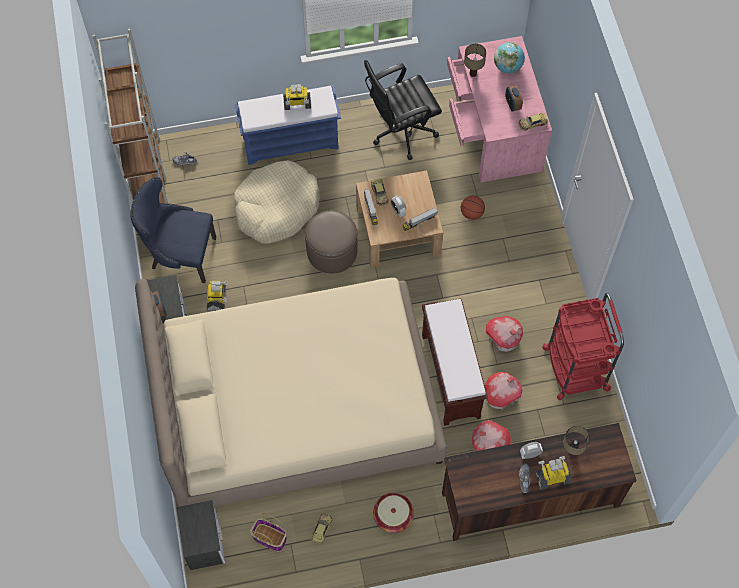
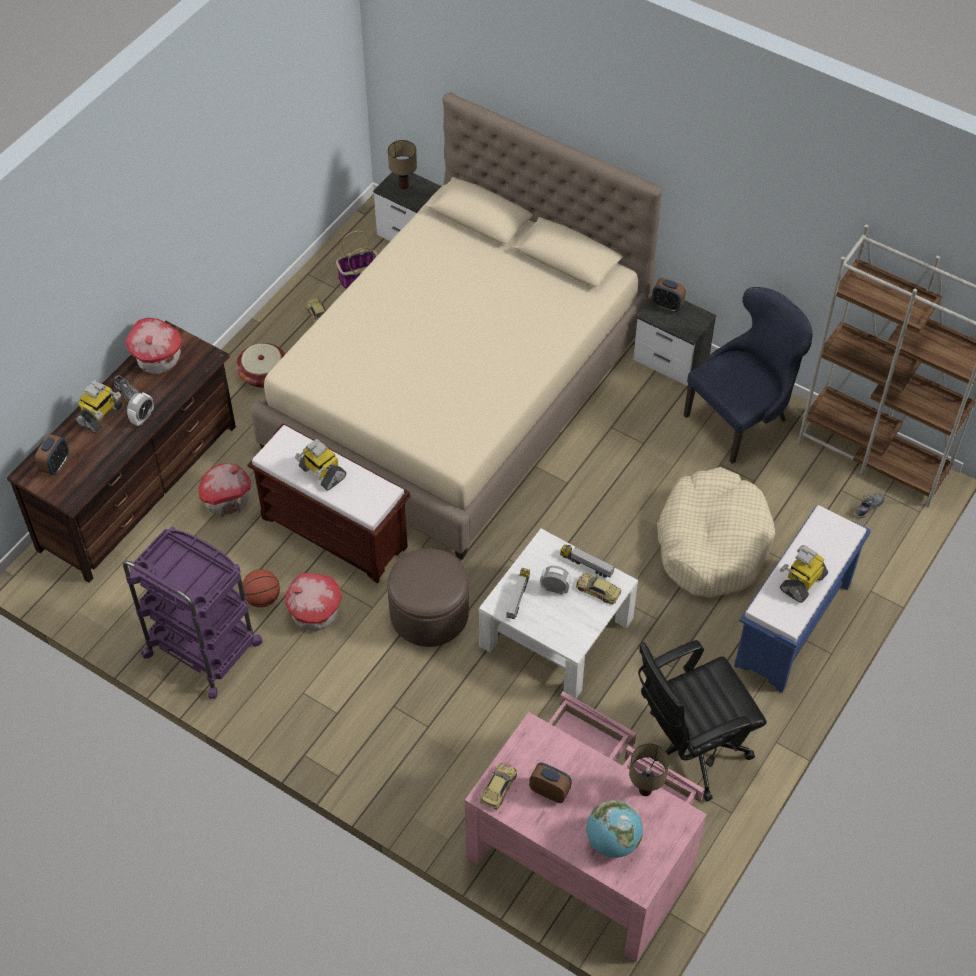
camera: 135 degrees right, 10 degrees down
toy robot [207,280,228,311] -> toy robot moved to [295,439,346,491]
brown ottoman [305,210,358,273] -> brown ottoman moved to [387,549,469,647]
brown coffee table [356,171,443,268] -> white coffee table [479,529,638,699]
black office chair [364,60,442,160] -> black office chair turned 135 degrees counterclockwise [638,640,767,801]
basketball [461,195,485,220] -> basketball moved to [242,569,280,608]
toy house [485,372,522,410] -> toy house moved to [125,318,182,374]
red cart [542,293,624,400] -> purple cart [123,527,263,699]
table lamp [563,426,590,455] -> table lamp moved to [388,140,417,189]
none -> alarm clock [35,434,69,475]

